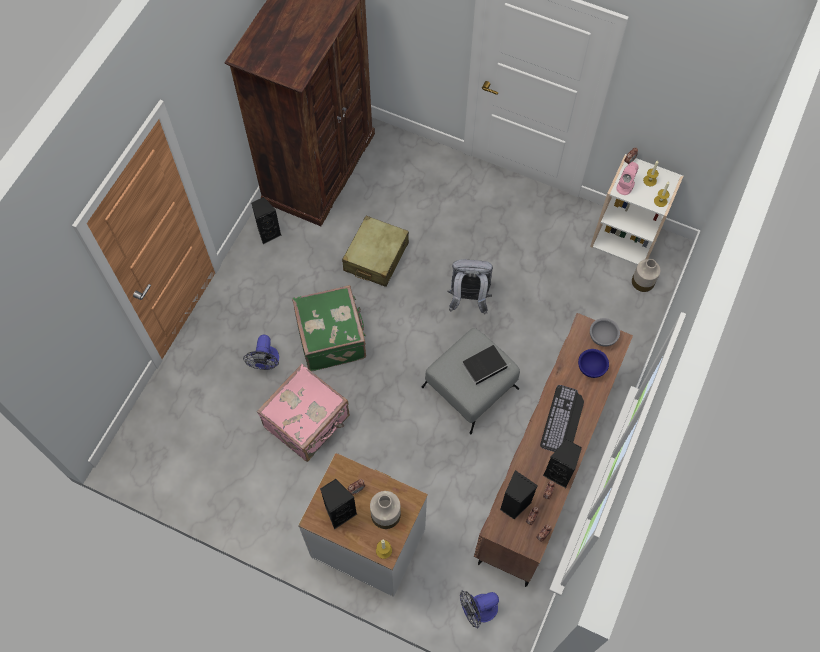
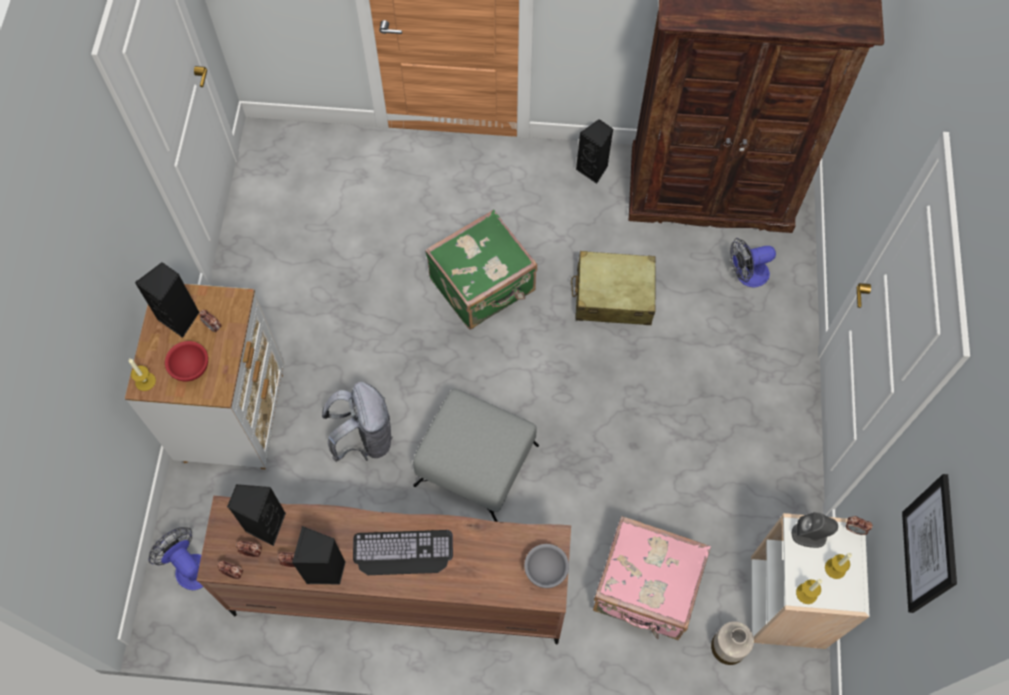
camera: 70 degrees right, 0 degrees up
fan [243,335,279,370] -> fan moved to [730,238,776,288]
pink suitcase [257,364,350,462] -> pink suitcase moved to [593,516,711,640]
beige vase [370,491,401,529] -> red bowl [165,341,208,382]
grey backpack [447,259,493,315] -> grey backpack moved to [322,382,393,462]
book [462,345,512,385] -> none
blue bowl [578,349,609,378] -> none
pink speaker [616,162,638,195] -> grey speaker [792,512,838,548]
none -> picture [902,474,957,613]

